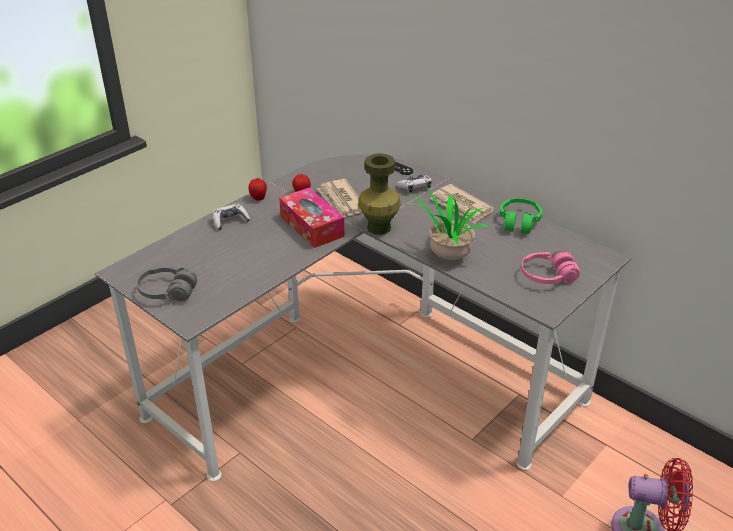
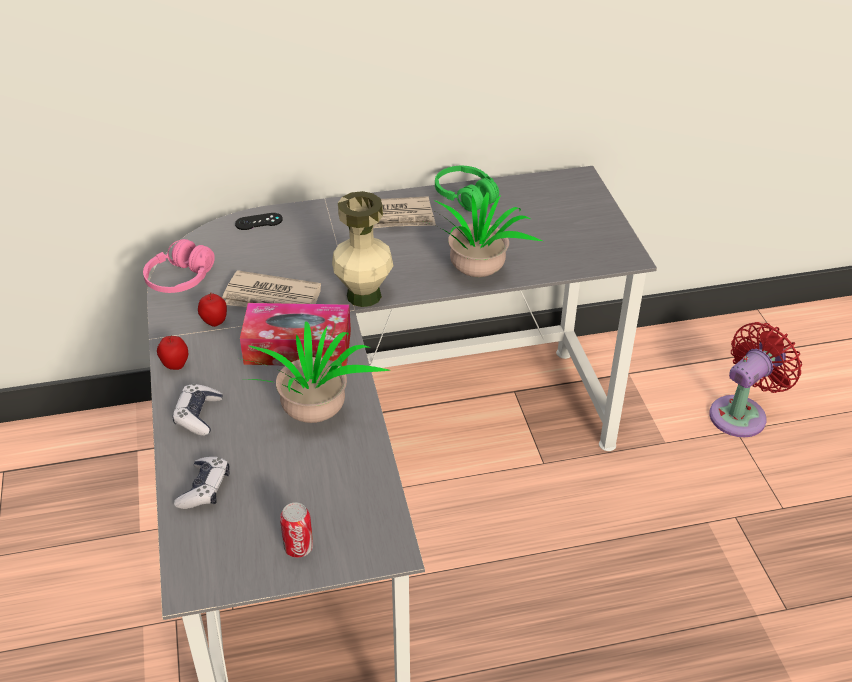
camera: 55 degrees left, 5 degrees up
grey headphones [137,266,197,301] -> can [280,502,313,558]
green vase [358,153,401,235] -> beige vase [332,191,393,307]
game controller [397,174,432,192] -> game controller moved to [174,457,230,509]
pink headphones [521,251,580,284] -> pink headphones moved to [143,239,215,293]
none -> potted plant [241,321,389,423]

